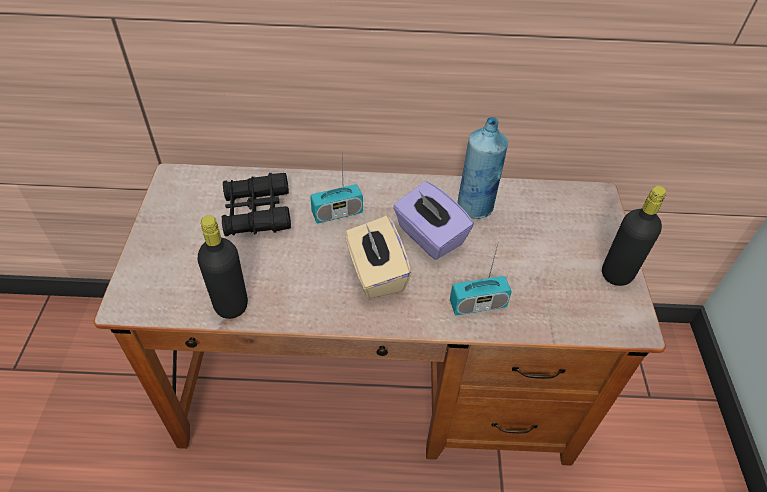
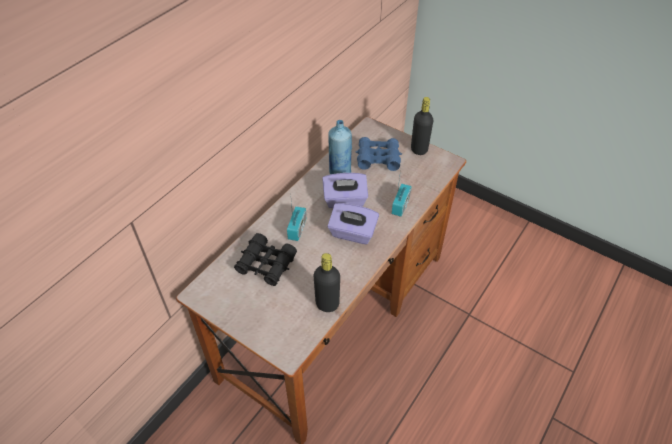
camera: 55 degrees left, 0 degrees up
beige tissue box [345,216,411,299] -> purple tissue box [328,203,379,244]
none -> blue binoculars [356,137,402,171]

